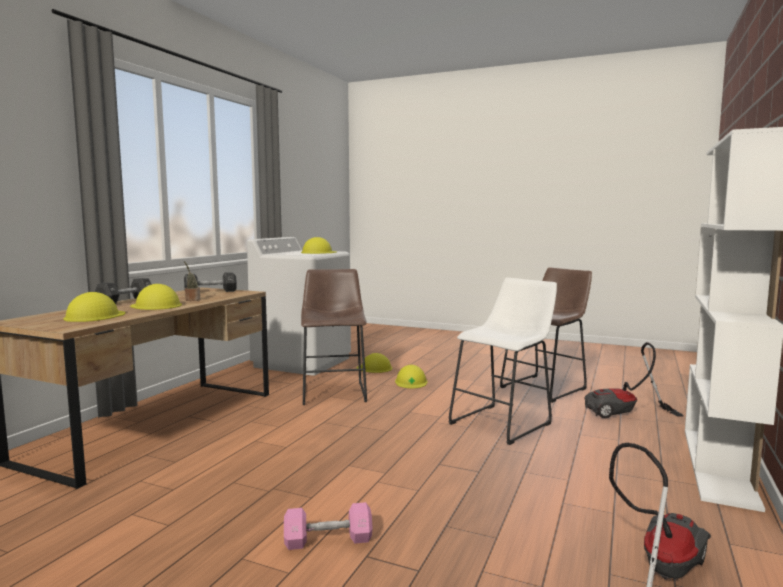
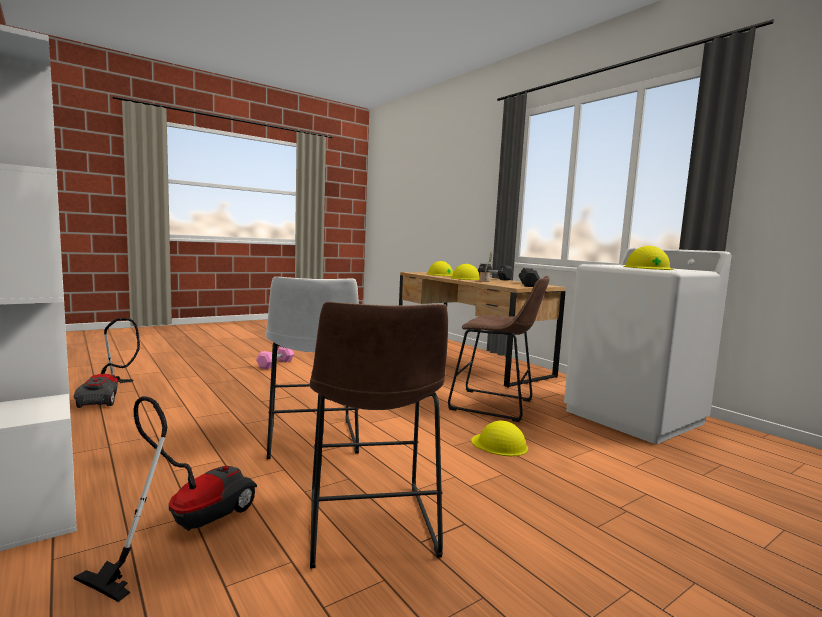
camera: 120 degrees right, 0 degrees up
yellow hard hat [357,353,392,373] -> none

